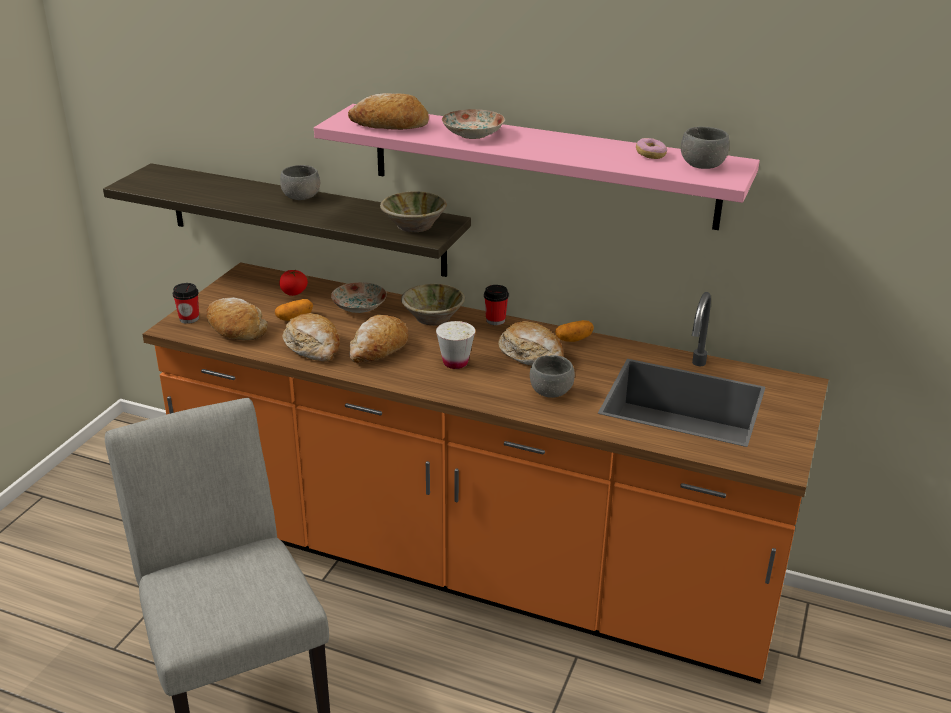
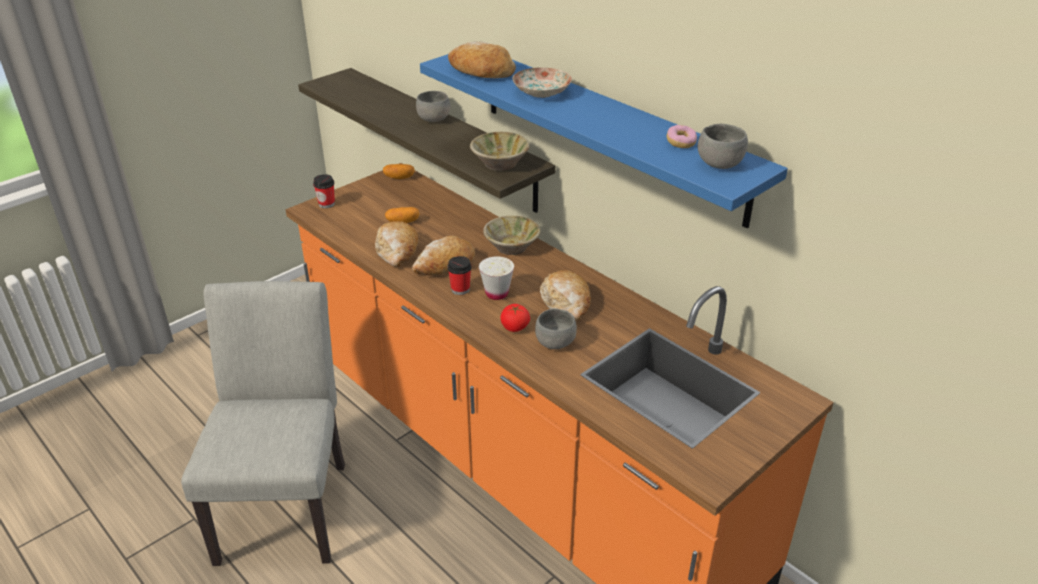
camera: 25 degrees right, 5 degrees up
bread [206,297,268,340] -> none
tomato [279,270,308,296] -> tomato moved to [500,304,530,332]
pink shelf [314,104,760,230] -> blue shelf [420,54,788,228]
plate [331,282,387,313] -> none
cup [484,285,509,325] -> cup moved to [447,256,472,295]
potato [555,320,594,342] -> potato moved to [383,164,415,179]

